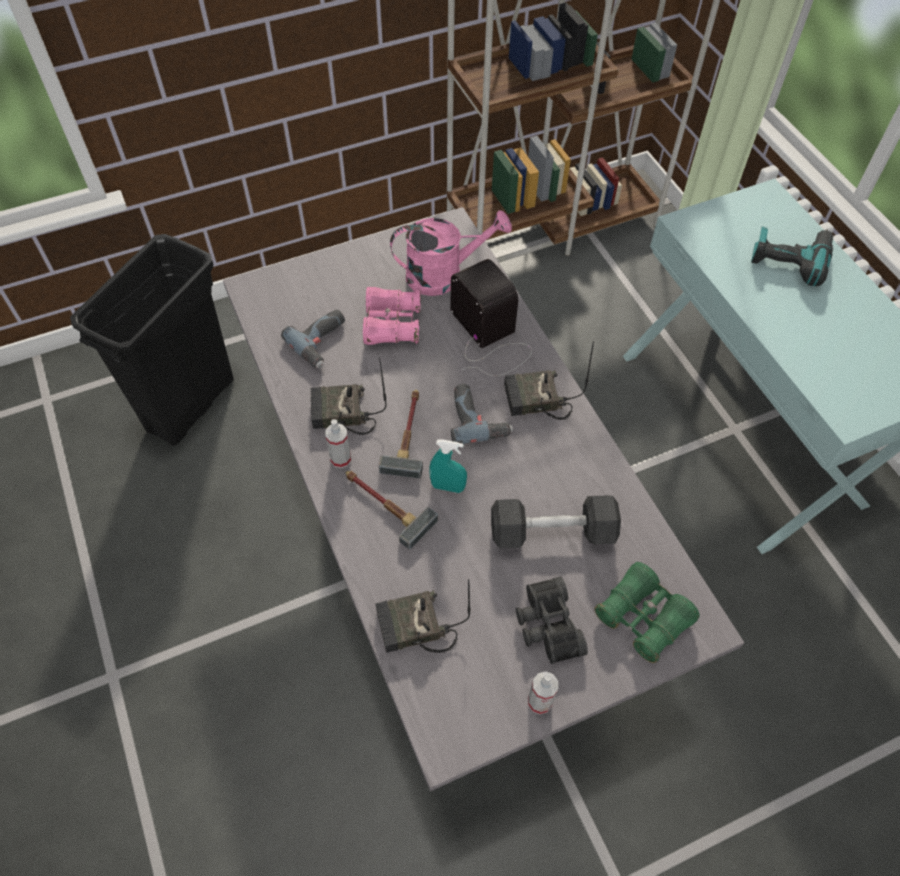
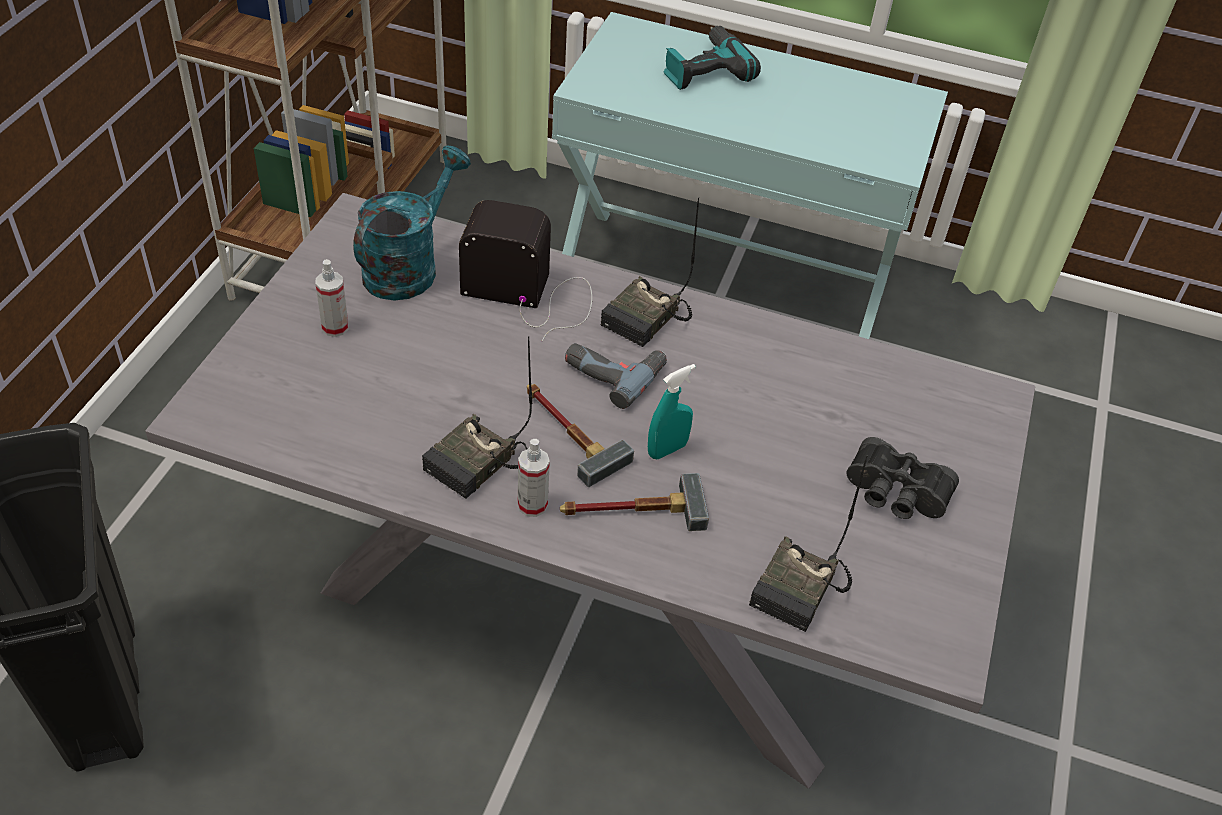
camera: 50 degrees left, 10 degrees down
power drill [281,309,345,368] -> none
pink binoculars [363,287,421,345] -> none
pink watering can [390,210,512,296] -> turquoise watering can [353,145,471,301]
grey dumbbell [491,495,621,549] -> none
spray bottle [528,671,558,715] -> spray bottle moved to [316,259,348,337]
green binoculars [594,562,700,663] -> none

